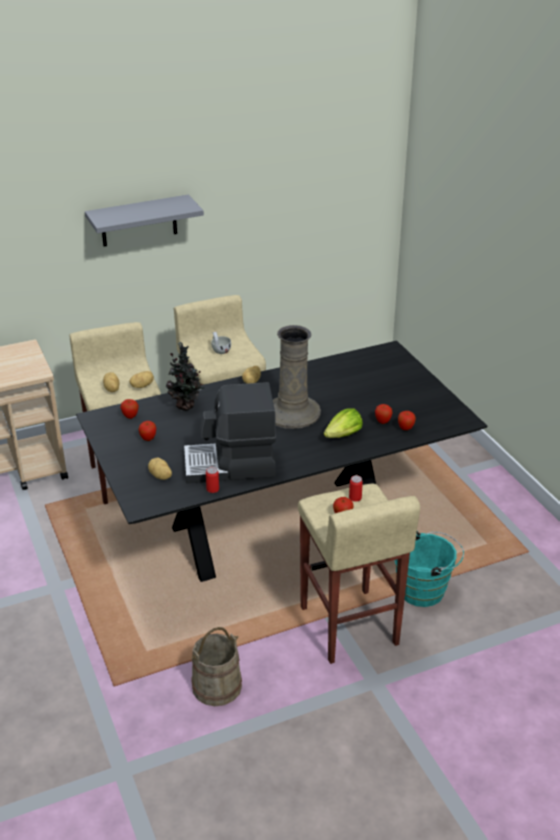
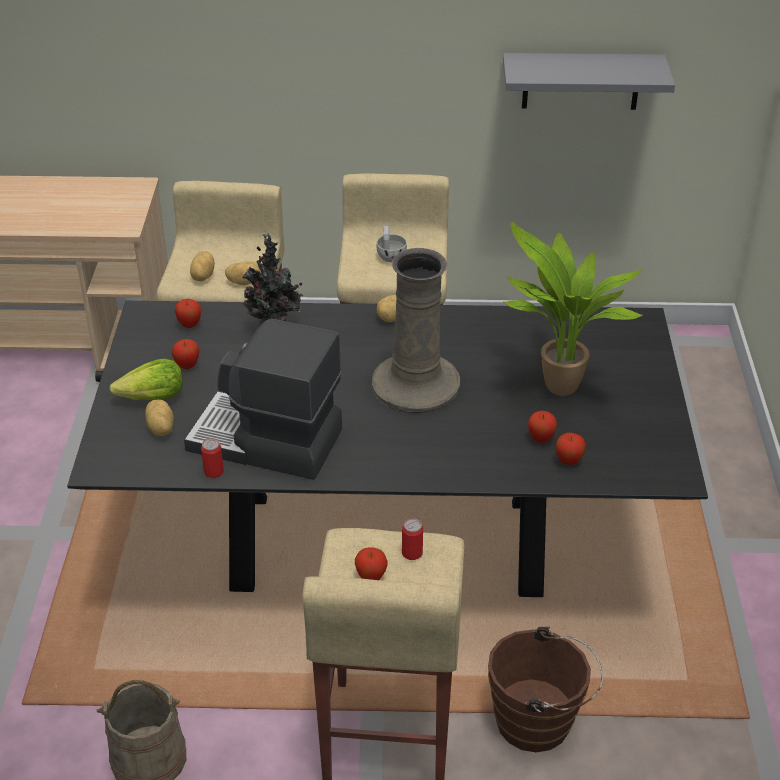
camera: 25 degrees right, 5 degrees up
grey shelf [85,195,204,247] -> grey shelf moved to [503,53,675,110]
lettuce [324,408,363,438] -> lettuce moved to [109,359,183,400]
turquoise bucket [394,531,464,607] -> brown bucket [488,627,603,752]
none -> potted plant [502,221,642,396]

